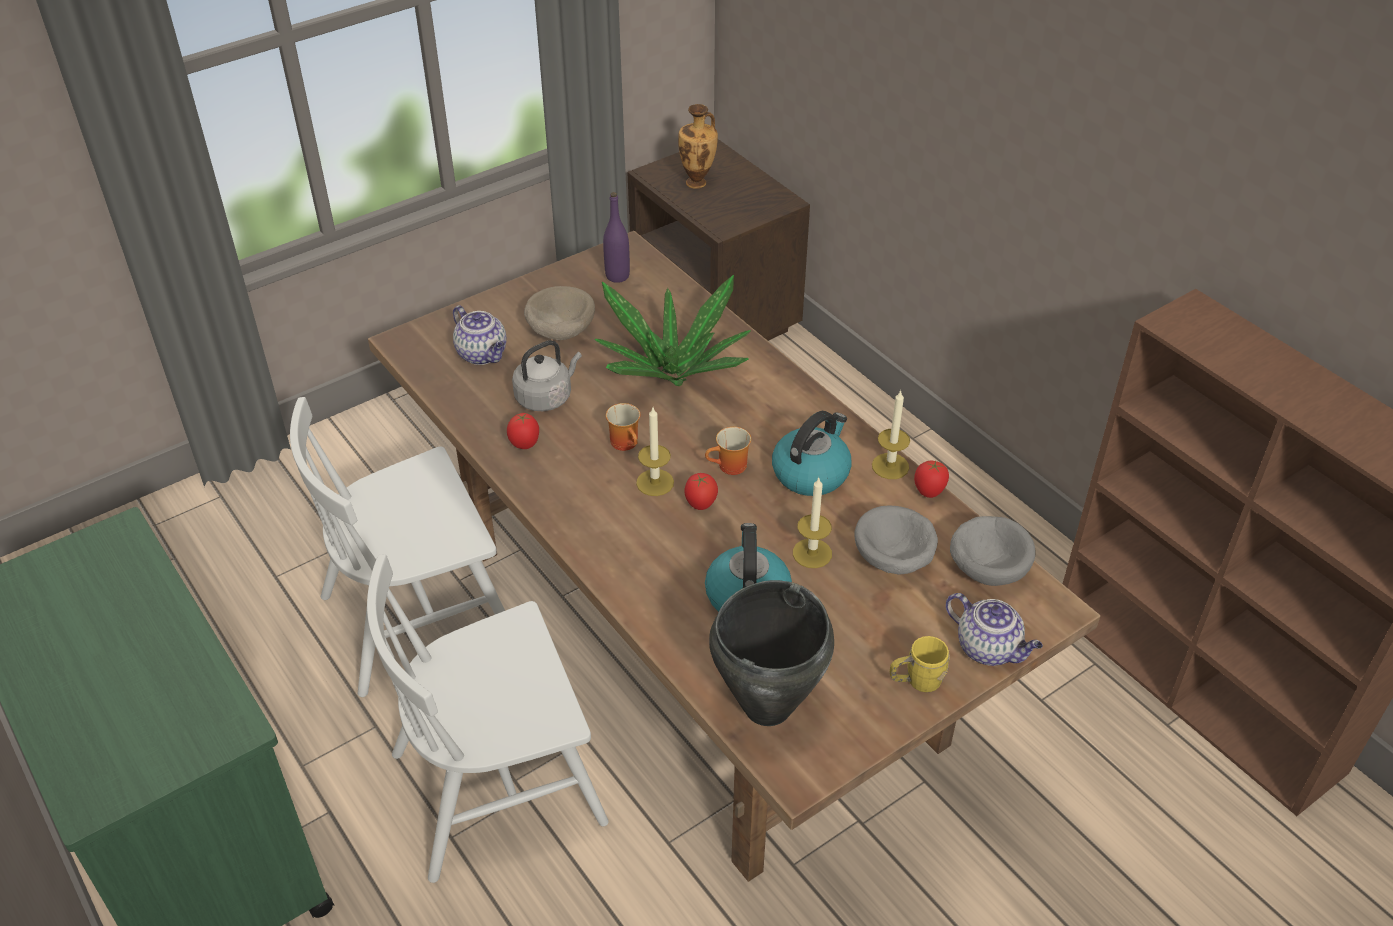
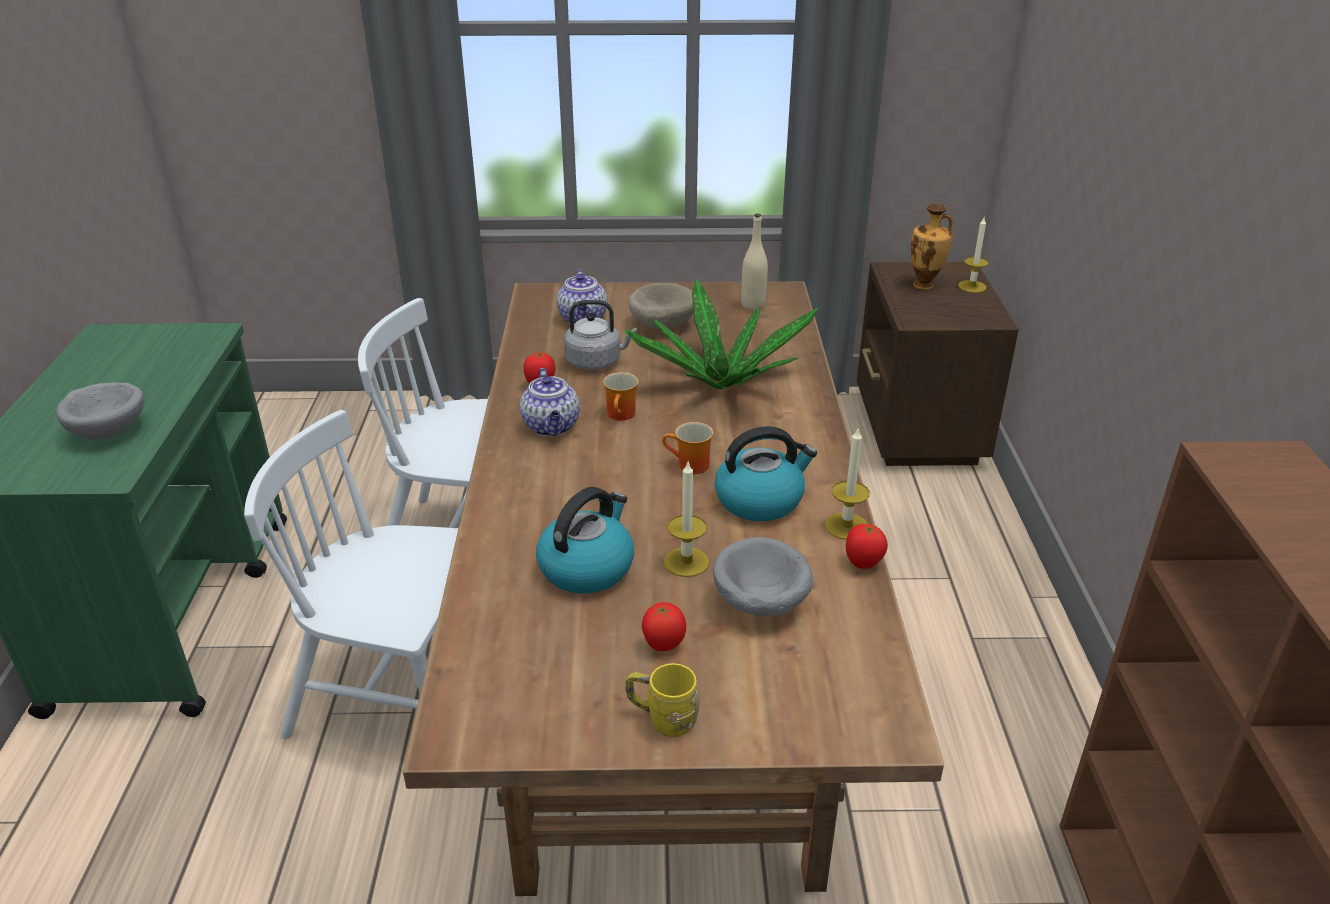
camera: 35 degrees right, 10 degrees down
purple bottle [603,192,630,283] -> beige bottle [741,213,768,310]
candle [636,408,674,496] -> candle moved to [958,218,989,293]
tomato [684,473,718,510] -> tomato moved to [642,602,686,651]
black cooking pot [709,580,834,726] -> none
teapot [946,593,1043,666] -> teapot moved to [520,368,580,436]
grey bowl [950,516,1036,586] -> grey bowl moved to [56,382,145,440]

